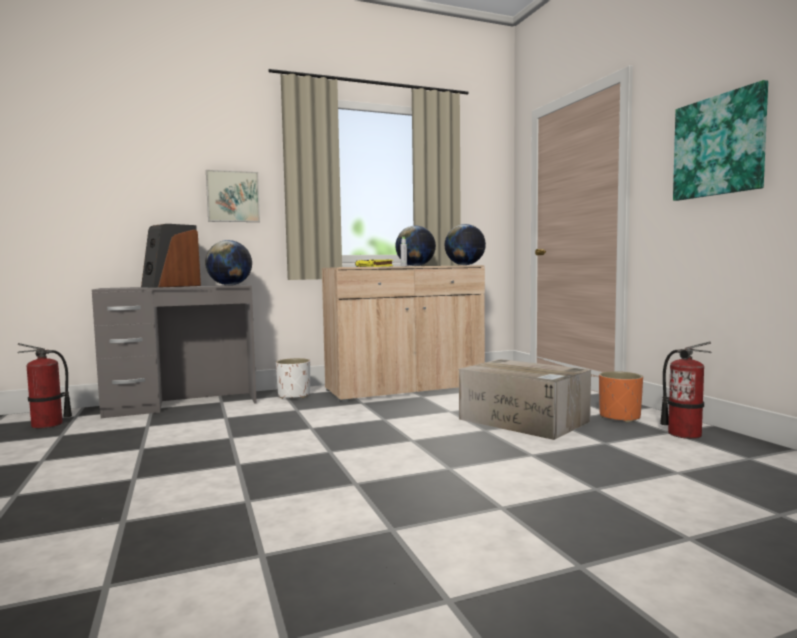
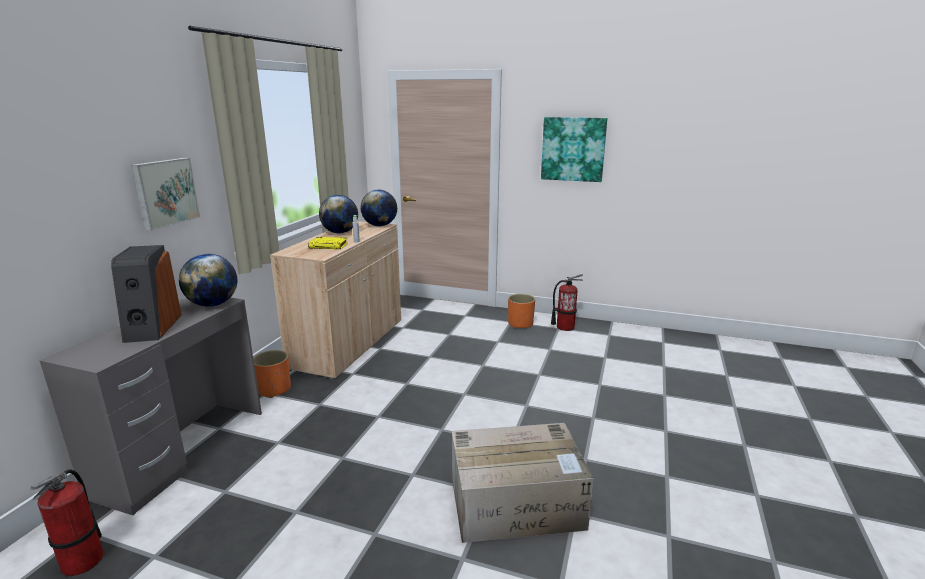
camera: 50 degrees left, 15 degrees up
white planter [276,358,310,399] -> orange planter [253,350,291,398]
cardboard box [459,359,591,440] -> cardboard box moved to [452,423,594,543]

